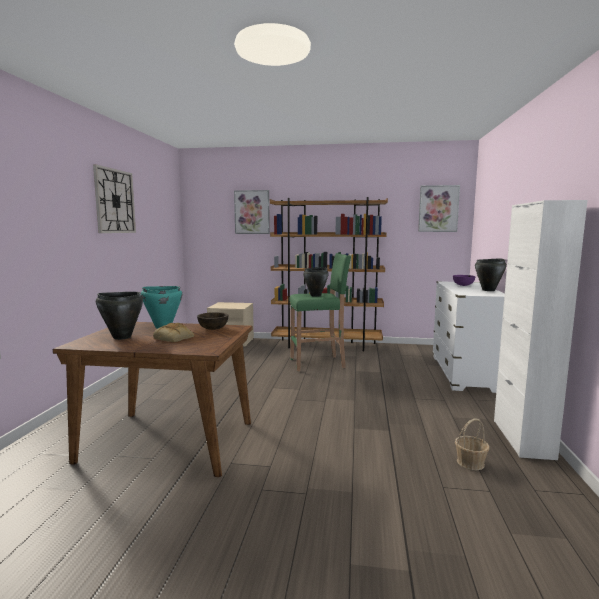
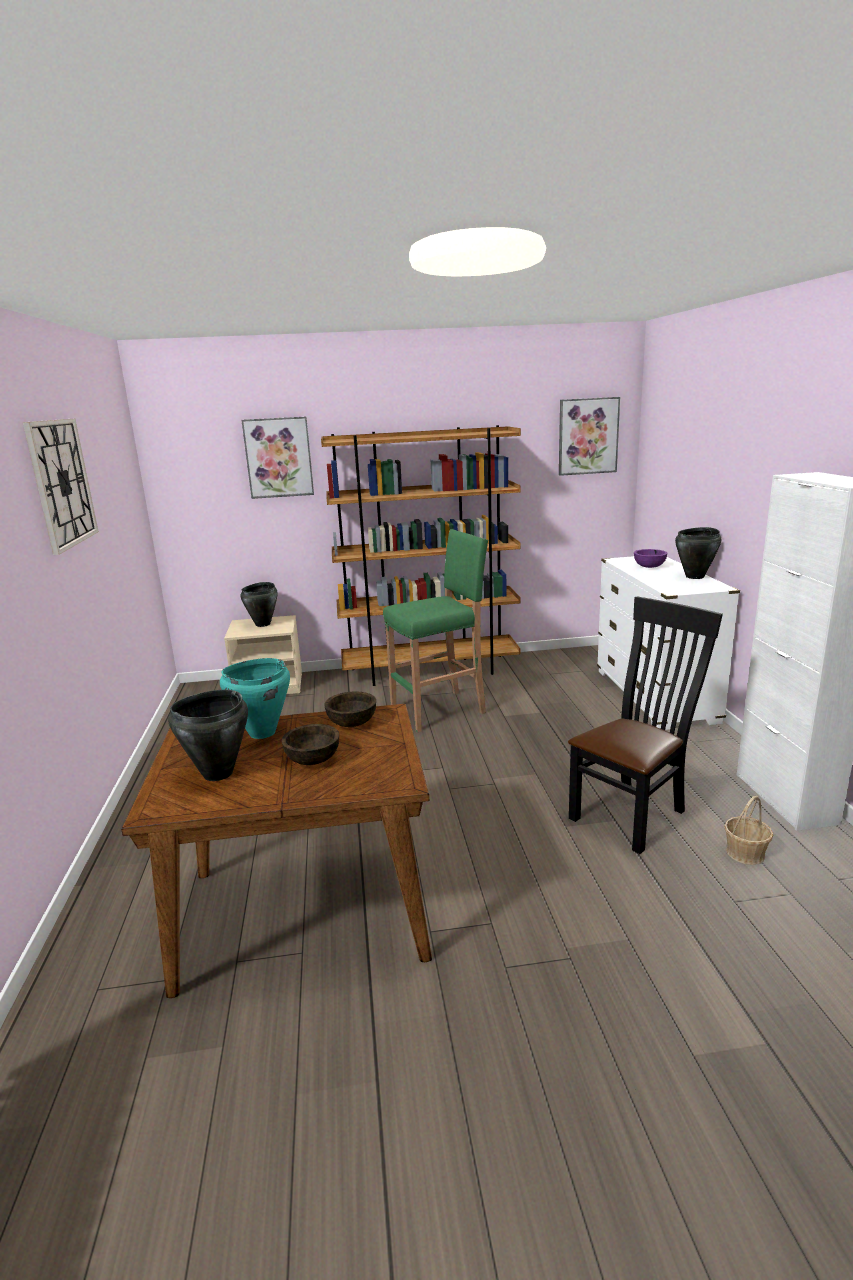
camera: 15 degrees left, 10 degrees up
bread [153,323,194,342] -> brown bowl [282,724,339,765]
black cooking pot [303,267,329,297] -> black cooking pot moved to [241,582,278,627]
none -> black chair [568,597,723,854]

